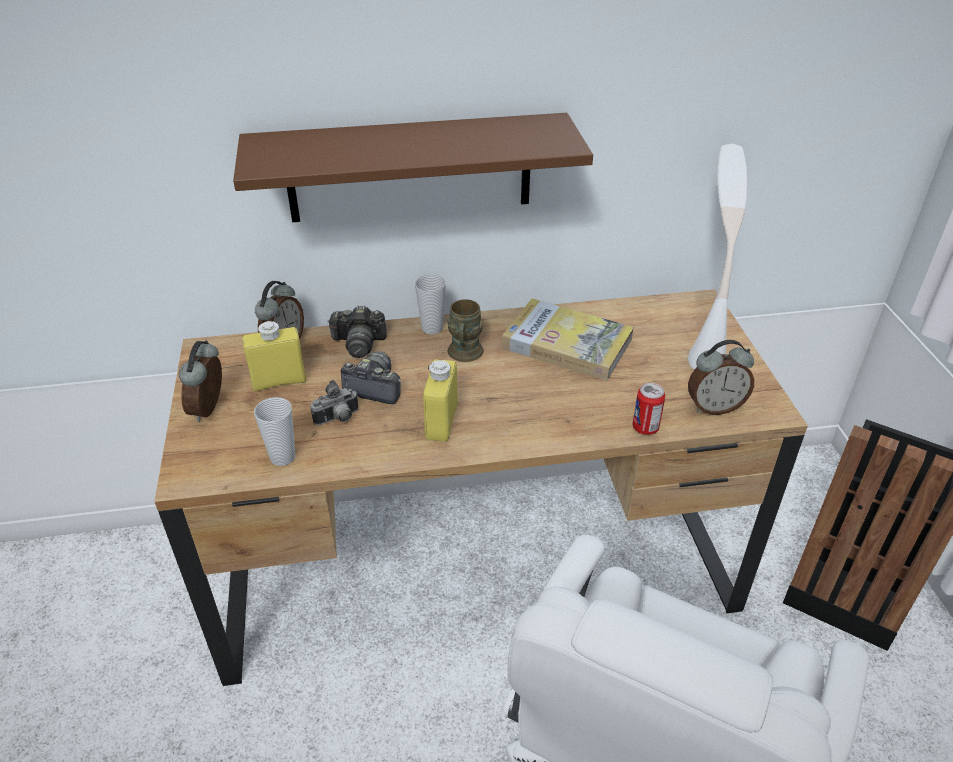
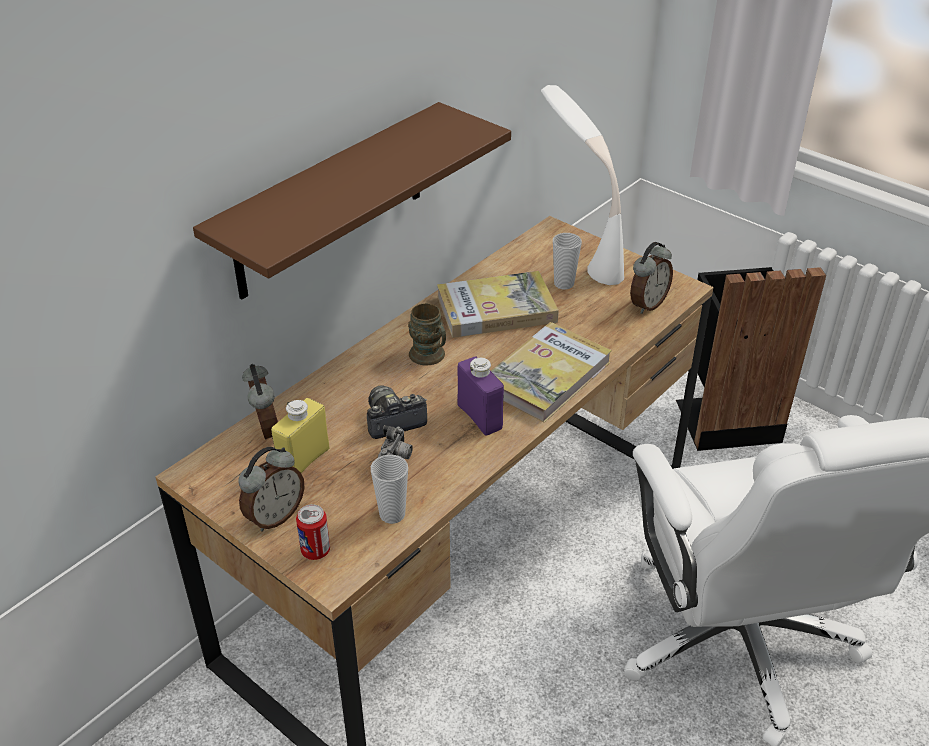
camera: 40 degrees left, 0 degrees up
alarm clock [179,340,222,422] -> alarm clock turned 105 degrees counterclockwise [239,447,304,532]
camera [327,305,387,358] -> none
cup [415,275,446,334] -> cup moved to [553,233,582,290]
yellow bottle [423,359,458,442] -> purple bottle [457,356,504,436]
can [632,383,665,435] -> can moved to [296,504,330,560]
none -> book [491,322,612,423]

